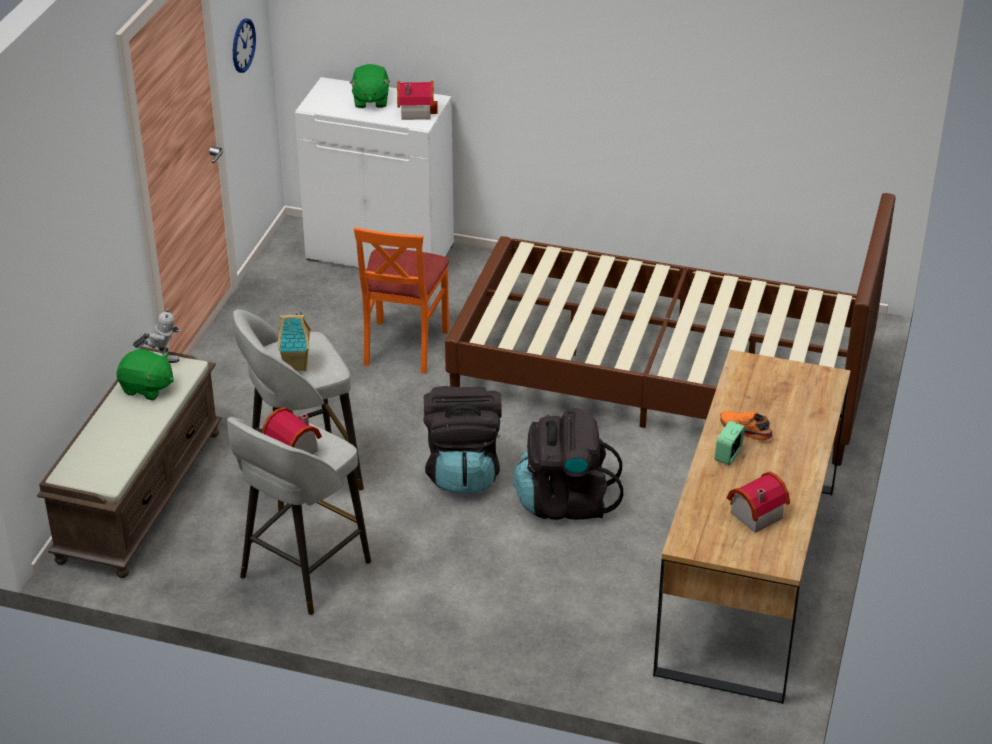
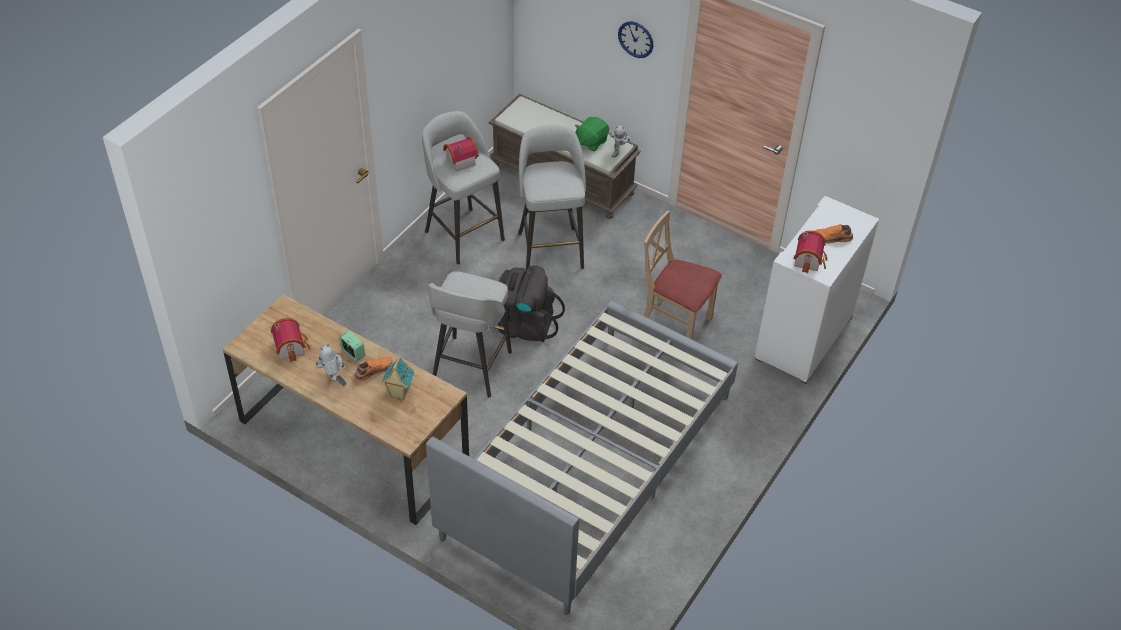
camera: 105 degrees right, 10 degrees up
wall clock [233,18,256,73] -> wall clock moved to [618,21,653,58]
toy house [277,312,311,371] -> toy house moved to [382,355,415,400]
green plush toy [349,64,390,108] -> orange shoe [815,224,853,243]
orange chair [354,227,450,374] -> beige chair [644,211,722,339]
brown bed [445,193,895,466] -> grey bed [426,300,738,615]
black backpack [513,408,623,520] -> grey stool [429,271,512,397]
none -> toy robot [316,343,346,386]

